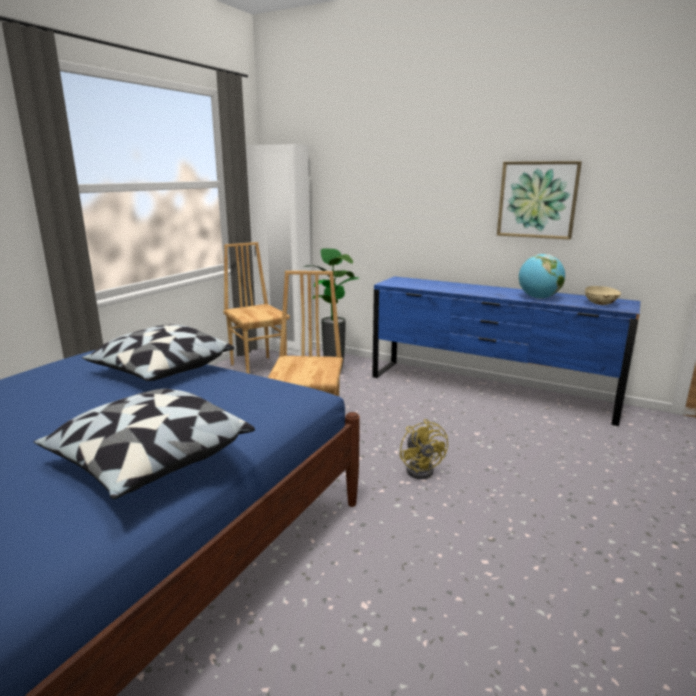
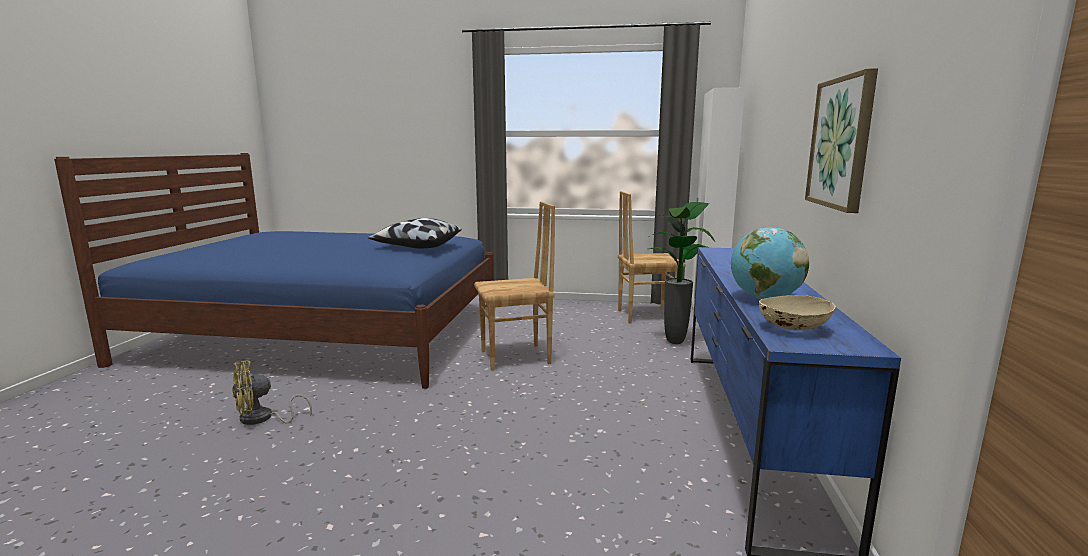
camera: 70 degrees right, 5 degrees down
pillow [33,389,255,499] -> none
brown chair [223,242,290,374] -> brown chair turned 135 degrees counterclockwise [618,191,686,323]
yellow fan [400,419,448,479] -> yellow fan moved to [232,361,312,425]

